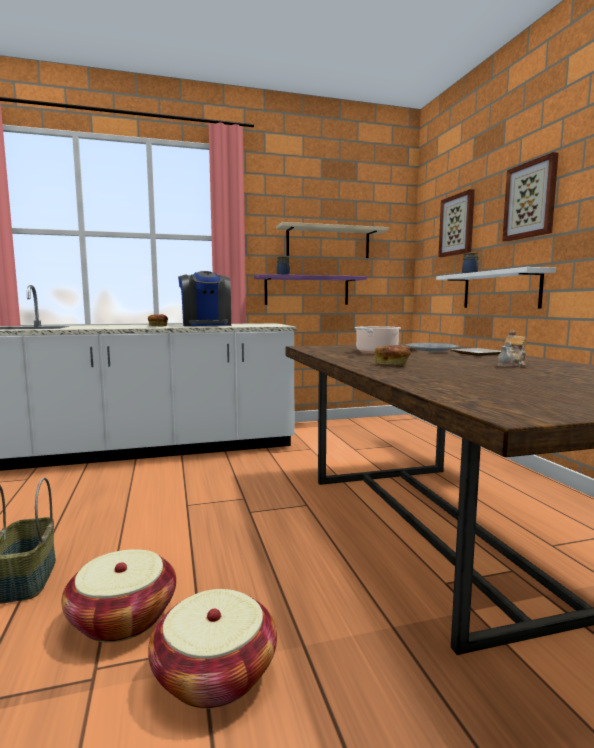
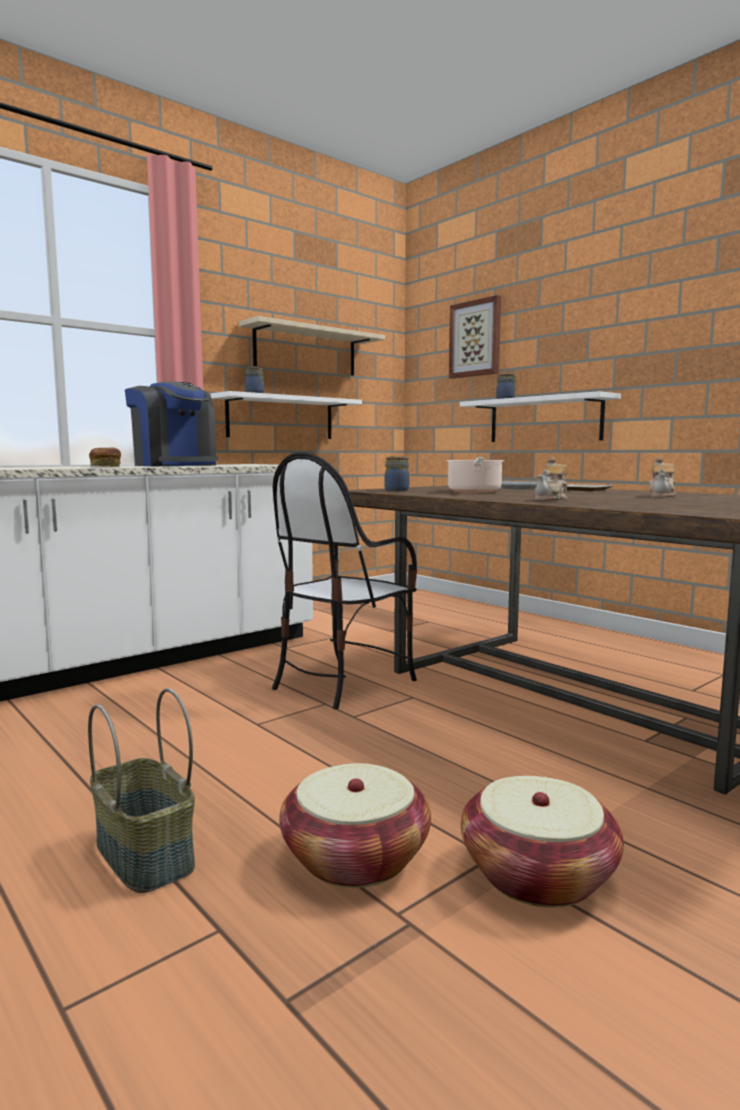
camera: 25 degrees left, 0 degrees up
purple shelf [254,274,367,305] -> white shelf [211,391,362,439]
bread [374,345,411,365] -> teapot [534,457,568,500]
picture [502,152,559,241] -> none
none -> chair [272,452,417,709]
none -> jar [384,456,409,491]

